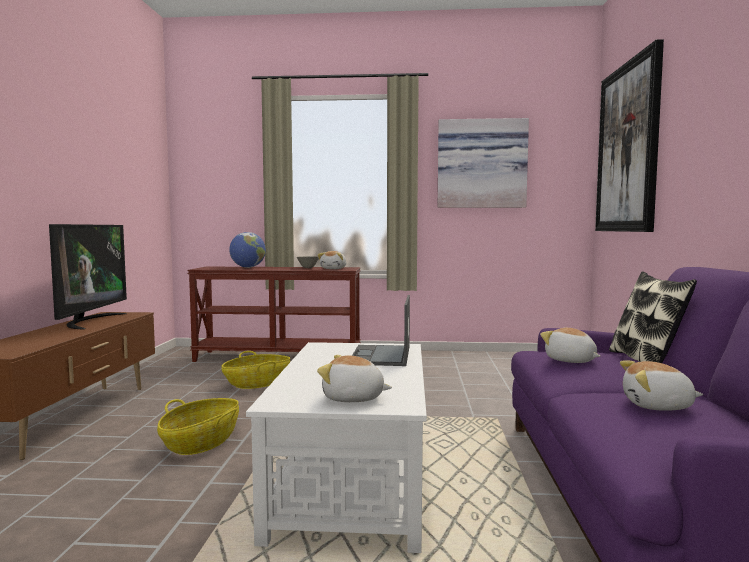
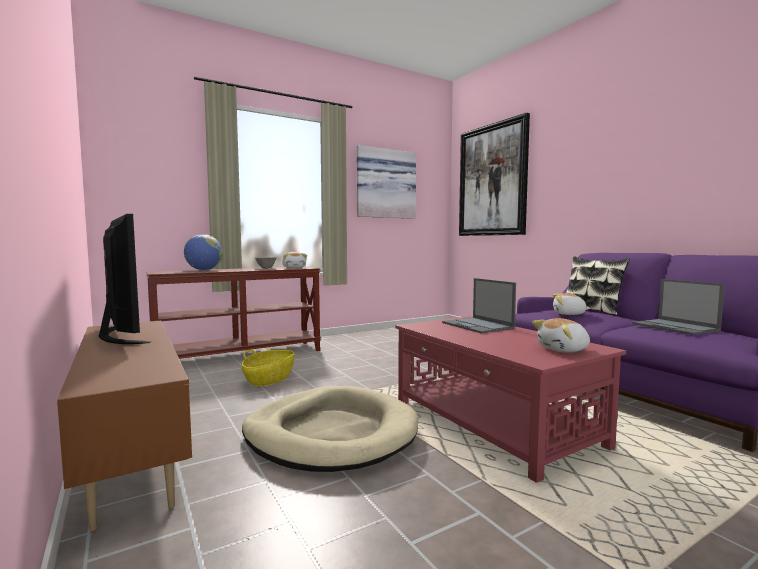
camera: 35 degrees left, 0 degrees up
basket [157,398,239,455] -> beige dog bed [242,386,418,472]
white coffee table [246,342,427,553] -> red coffee table [395,316,626,483]
plush toy [620,360,703,411] -> laptop [632,279,725,335]

